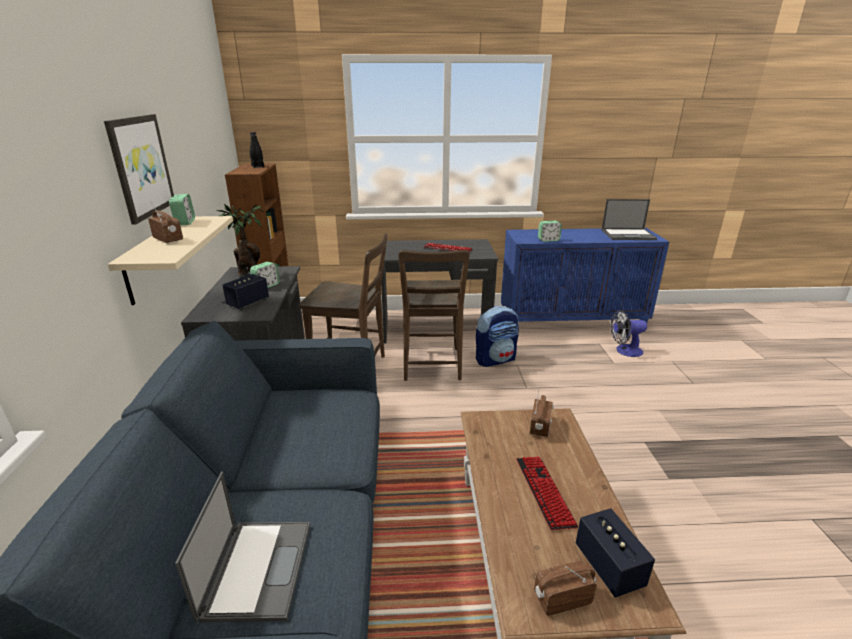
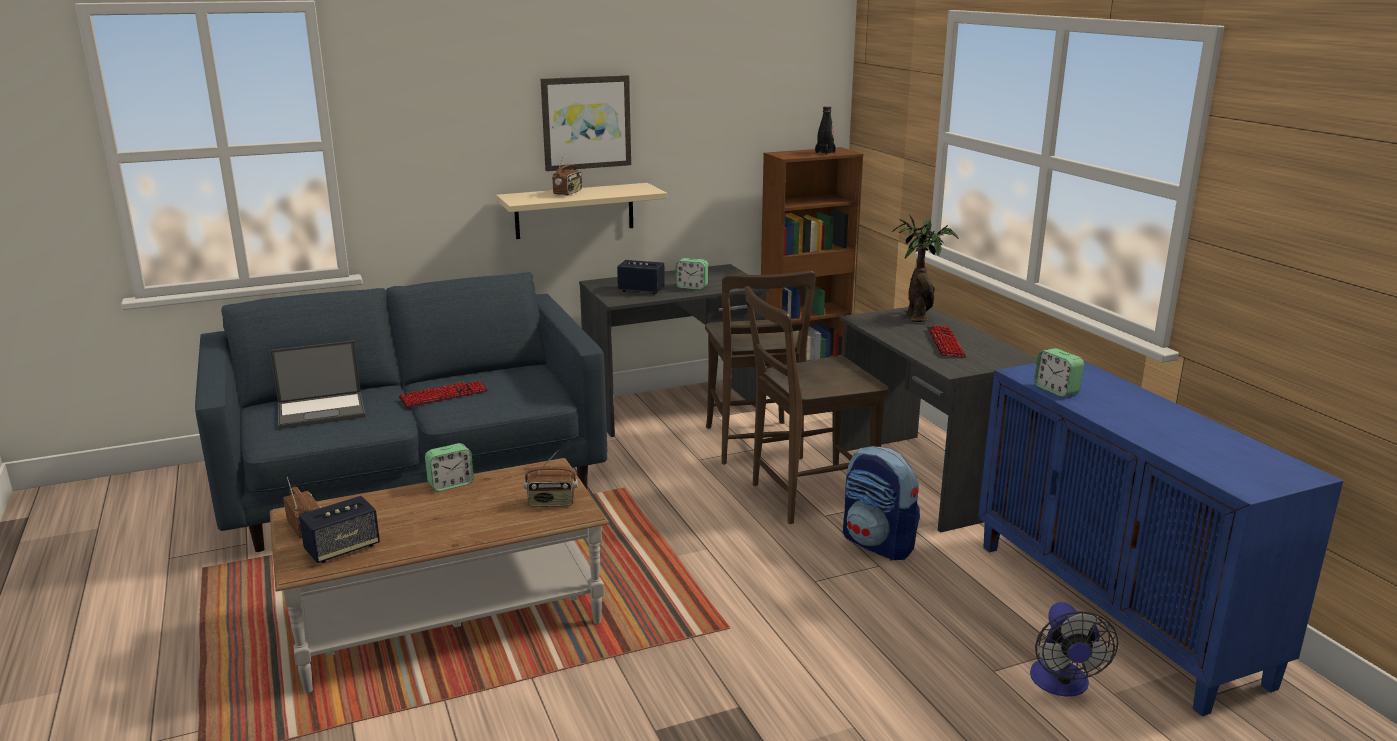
camera: 70 degrees right, 5 degrees down
alarm clock [169,194,195,225] -> alarm clock moved to [425,443,474,491]
potted plant [216,204,263,275] -> potted plant moved to [892,214,959,322]
keyboard [516,457,578,530] -> keyboard moved to [399,381,488,407]
laptop [602,199,657,240] -> none
fan [610,310,647,357] -> fan turned 150 degrees counterclockwise [1030,602,1119,697]

